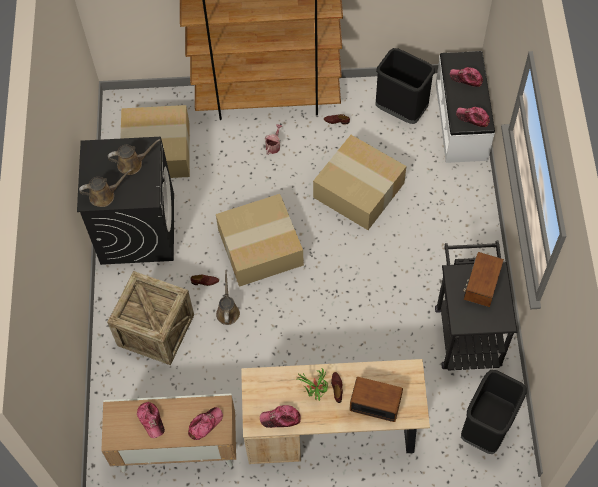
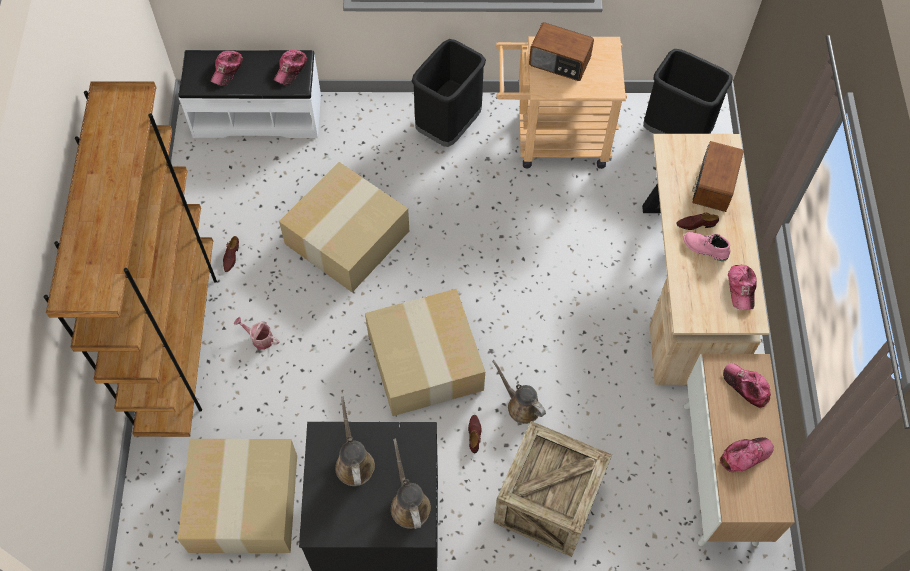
camera: 90 degrees left, 0 degrees up
brown watering can [216,270,240,325] -> brown watering can turned 45 degrees clockwise [492,360,546,424]
potted plant [297,369,328,401] -> pink boot [683,232,730,261]
black trash can [375,48,435,124] -> black trash can moved to [411,39,486,147]
black cart [435,241,517,371] -> beige cart [495,37,627,169]

